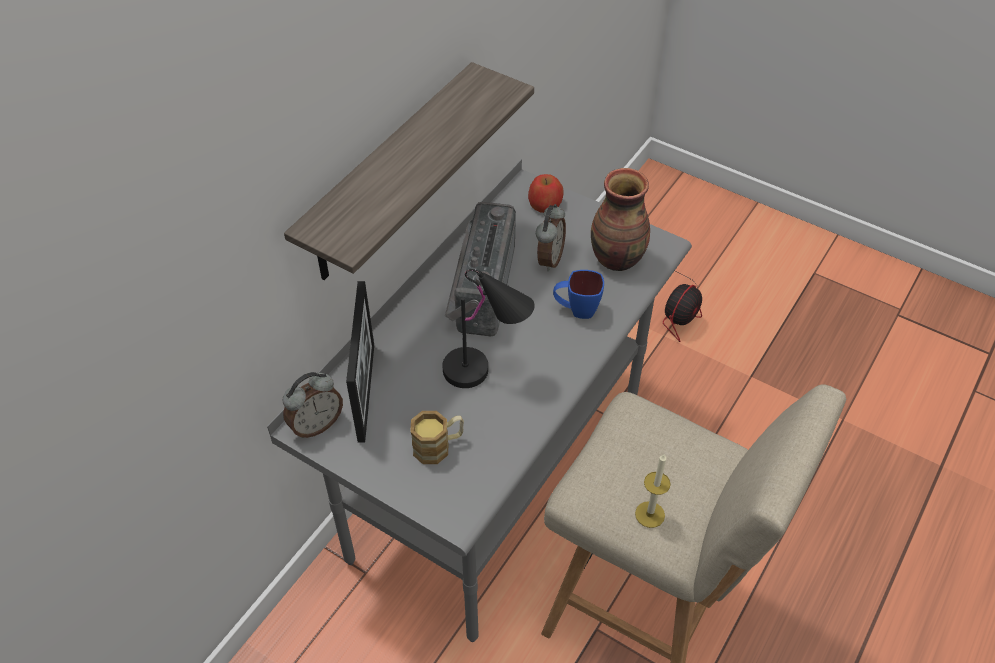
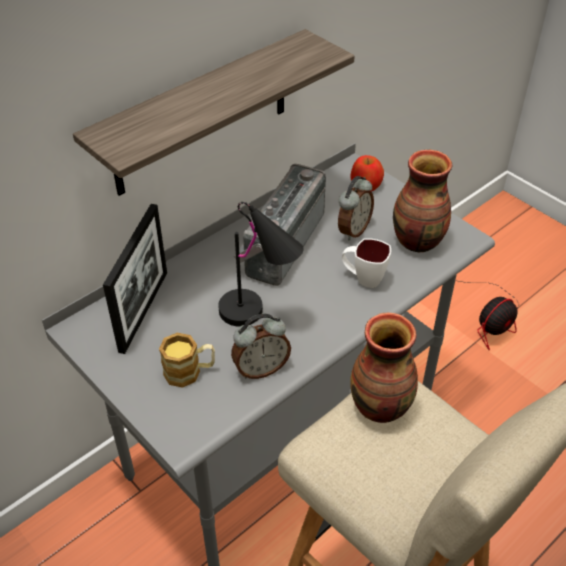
camera: 15 degrees right, 5 degrees down
alarm clock [283,372,343,438] -> alarm clock moved to [231,314,291,379]
blue mug [553,270,604,319] -> white mug [342,238,391,288]
candle [635,454,671,528] -> none
none -> vase [350,312,418,423]

